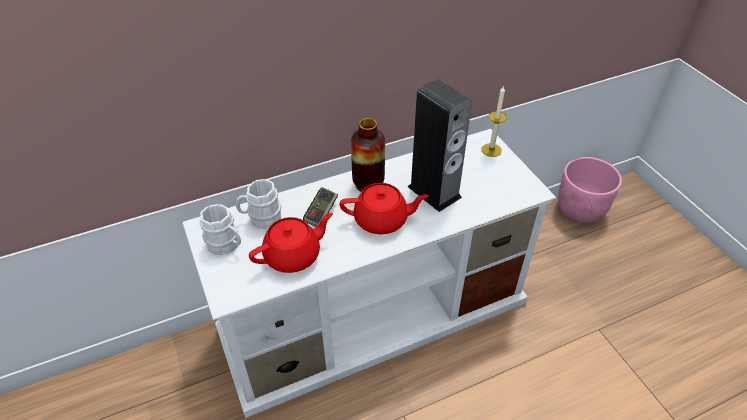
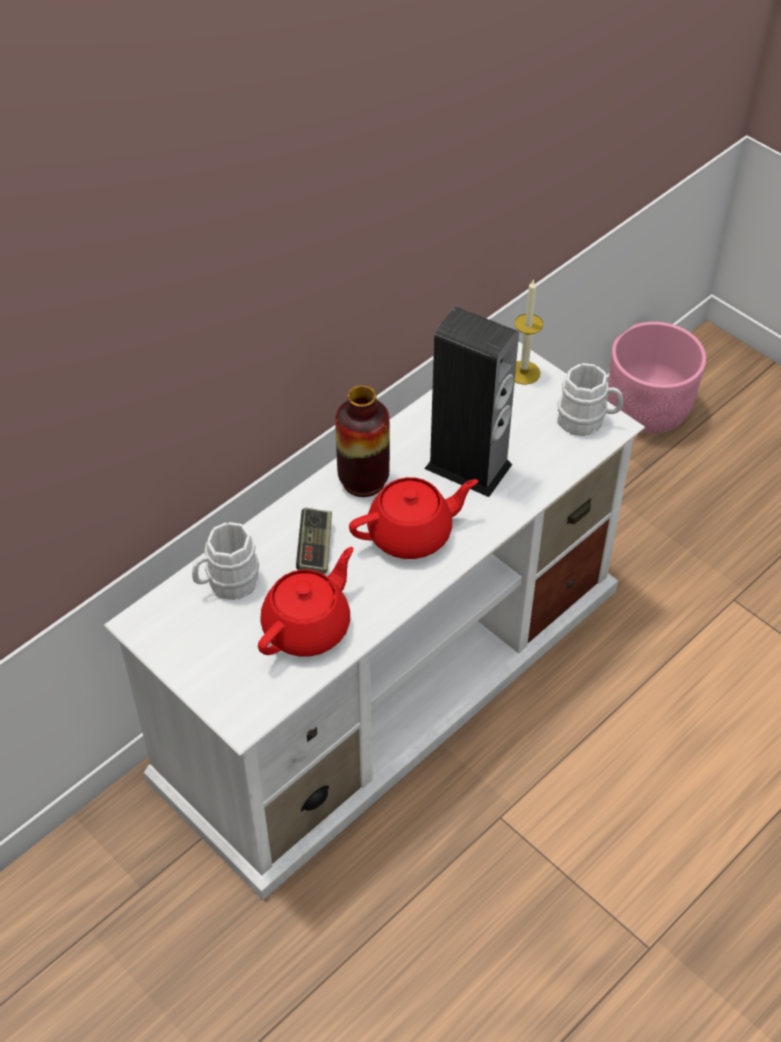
camera: 20 degrees left, 5 degrees up
white mug [200,204,241,255] -> white mug moved to [557,363,623,436]

